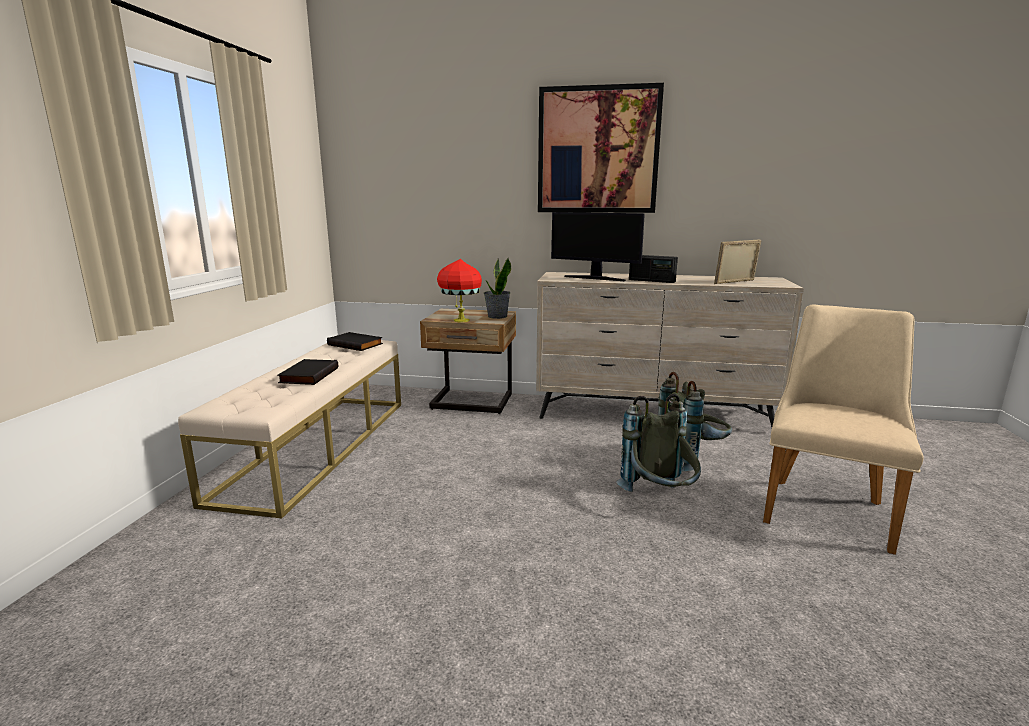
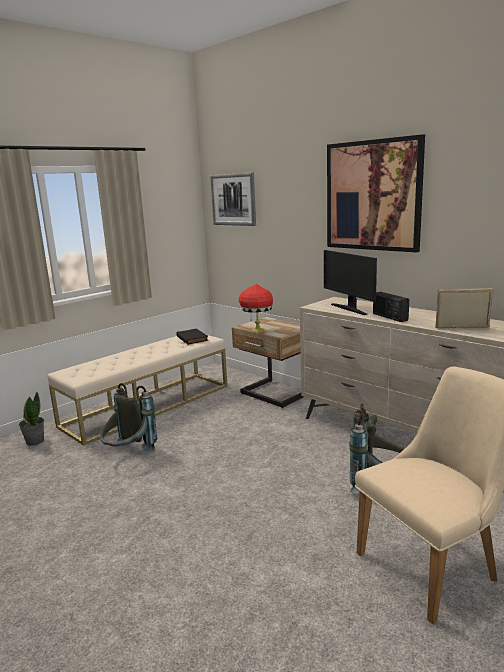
camera: 35 degrees right, 0 degrees up
black book [277,359,338,385] -> none
potted plant [484,258,511,319] -> potted plant moved to [19,392,44,446]
grey backpack [616,394,701,492] -> grey backpack moved to [100,383,157,451]
none -> picture [210,172,256,226]

